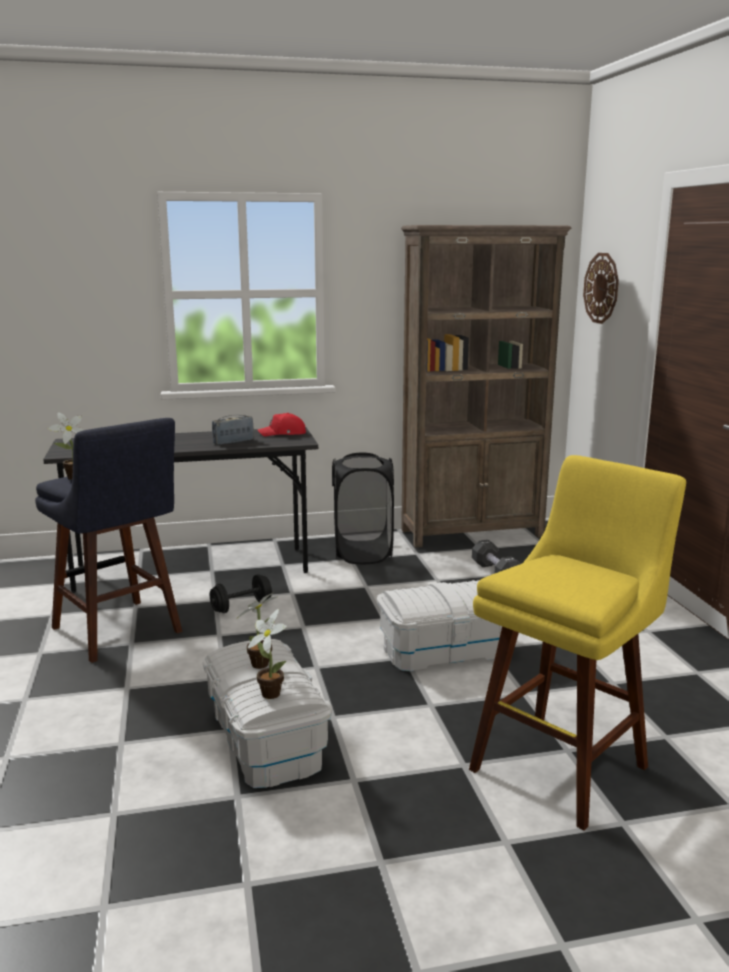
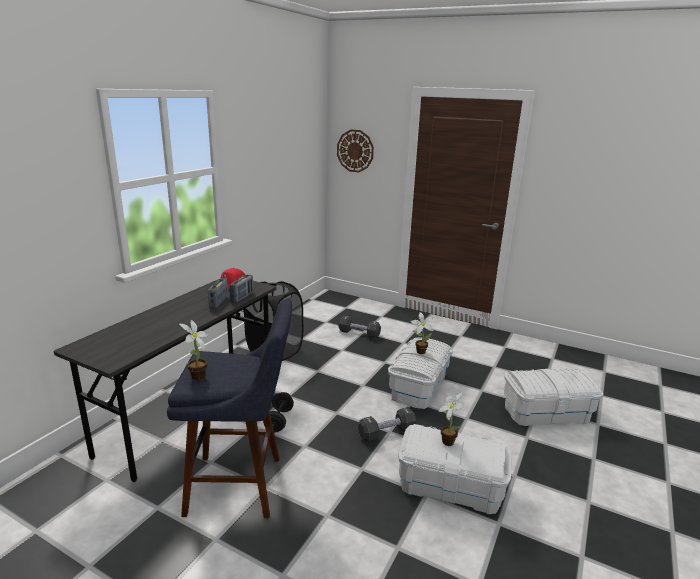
camera: 50 degrees left, 5 degrees up
potted plant [248,609,287,699] -> potted plant moved to [411,312,433,354]
brown bookcase [401,225,571,548] -> none
yellow stool [469,455,686,830] -> white storage box [504,369,603,426]
none -> radio [229,275,253,303]
none -> black dumbbell [358,407,417,442]

